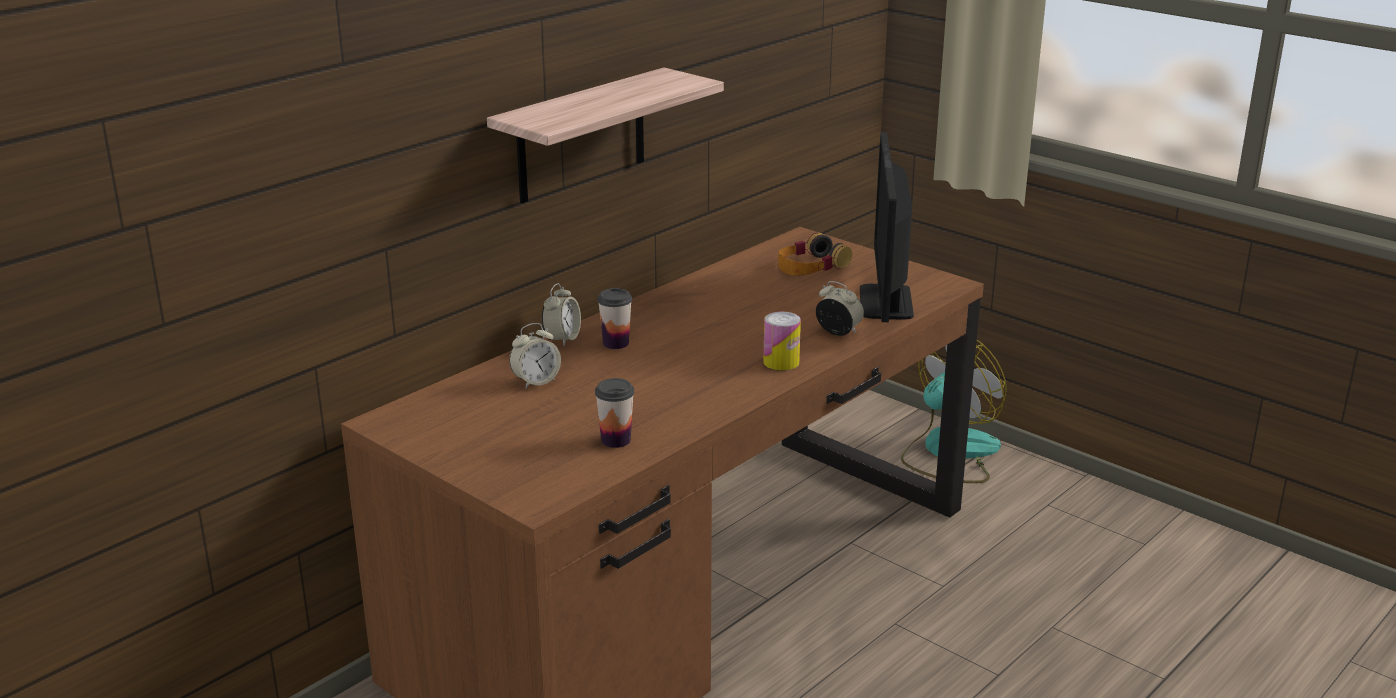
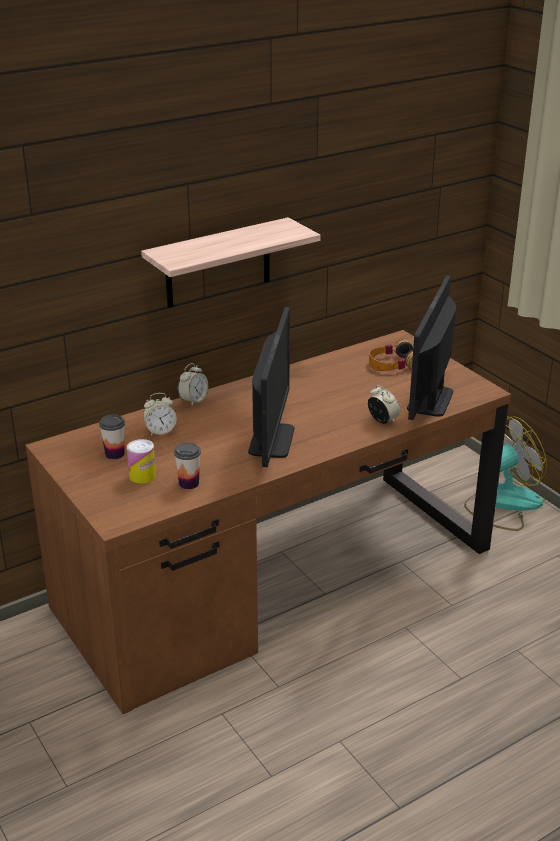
camera: 15 degrees right, 5 degrees up
cup [597,288,632,349] -> cup moved to [99,414,125,459]
can [763,312,801,371] -> can moved to [127,439,156,484]
none -> monitor [248,307,295,467]

